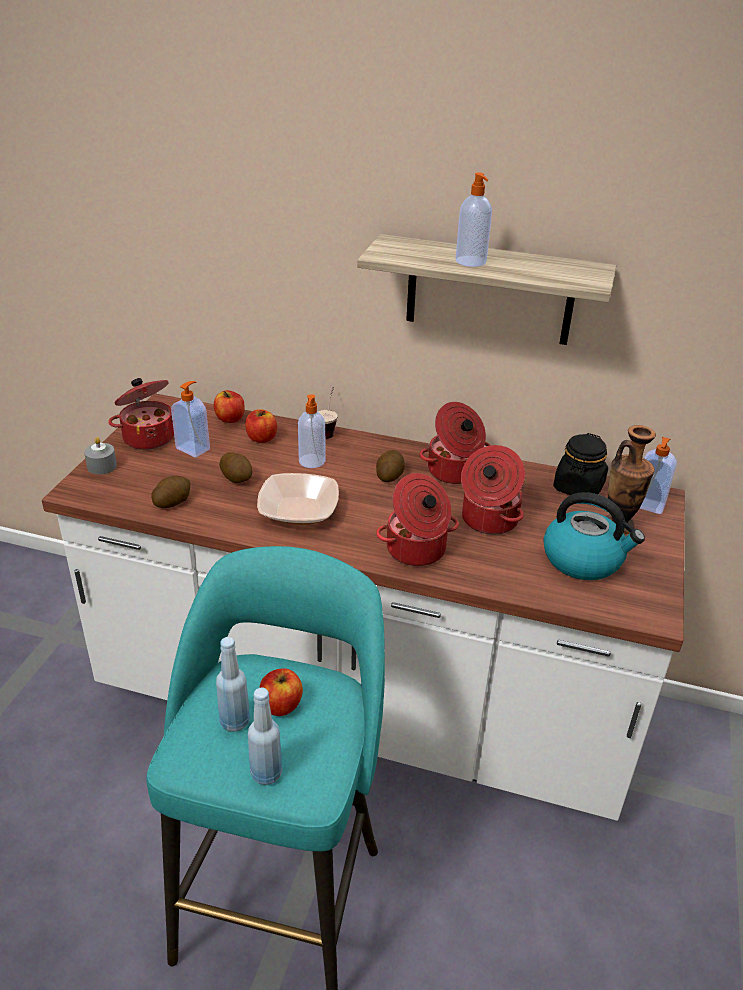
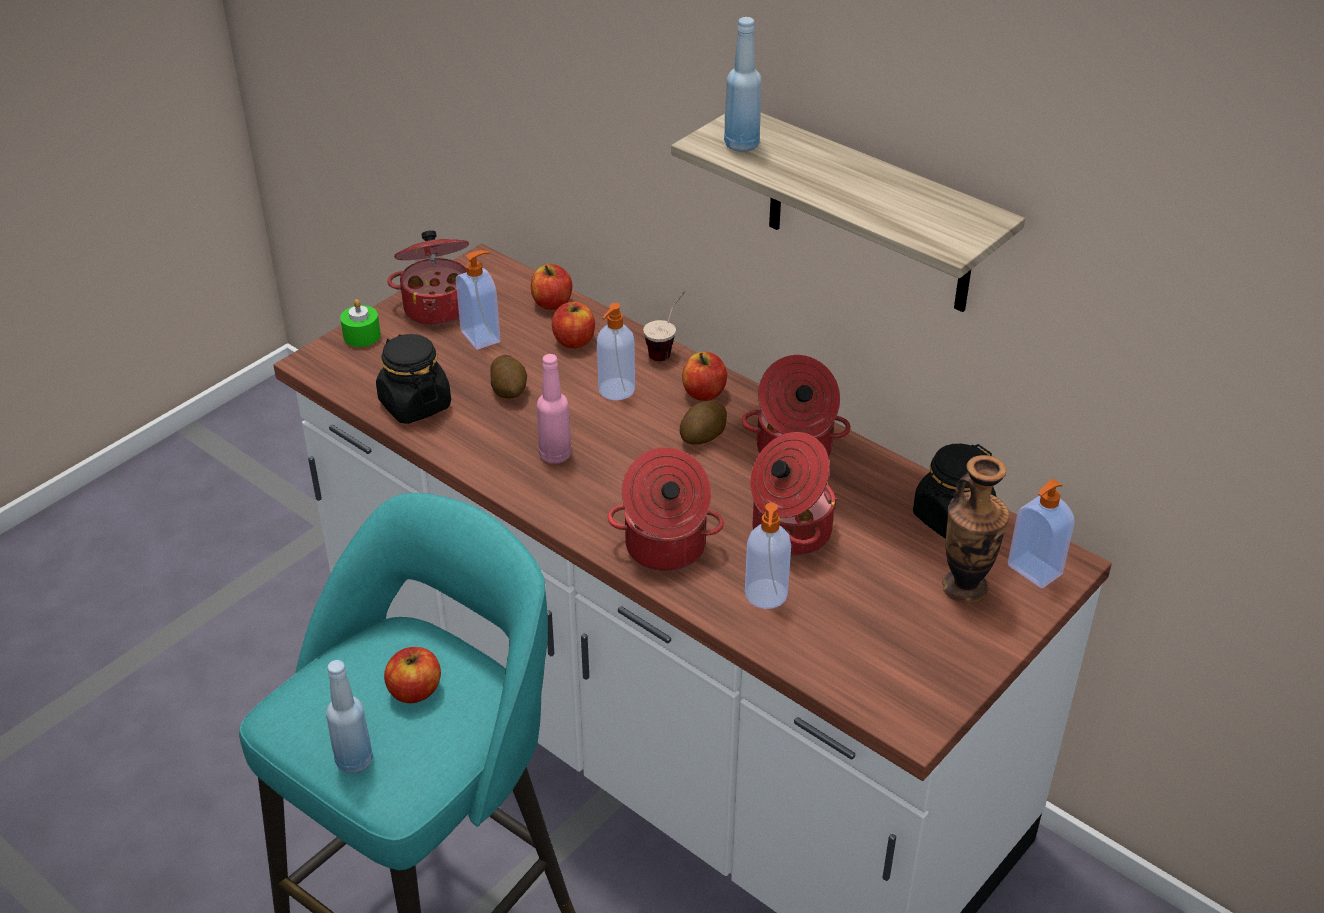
camera: 25 degrees right, 5 degrees up
grey candle [84,437,117,475] -> green candle [340,299,381,347]
potato [151,476,190,508] -> black jar [376,334,451,424]
blue bottle [216,637,250,732] -> blue bottle moved to [724,17,761,152]
bowl [257,473,339,525] -> pink bottle [537,354,572,464]
soap dispenser [456,172,492,267] -> soap dispenser moved to [745,503,791,609]
kettle [543,492,645,580] -> none
none -> apple [682,352,727,401]

